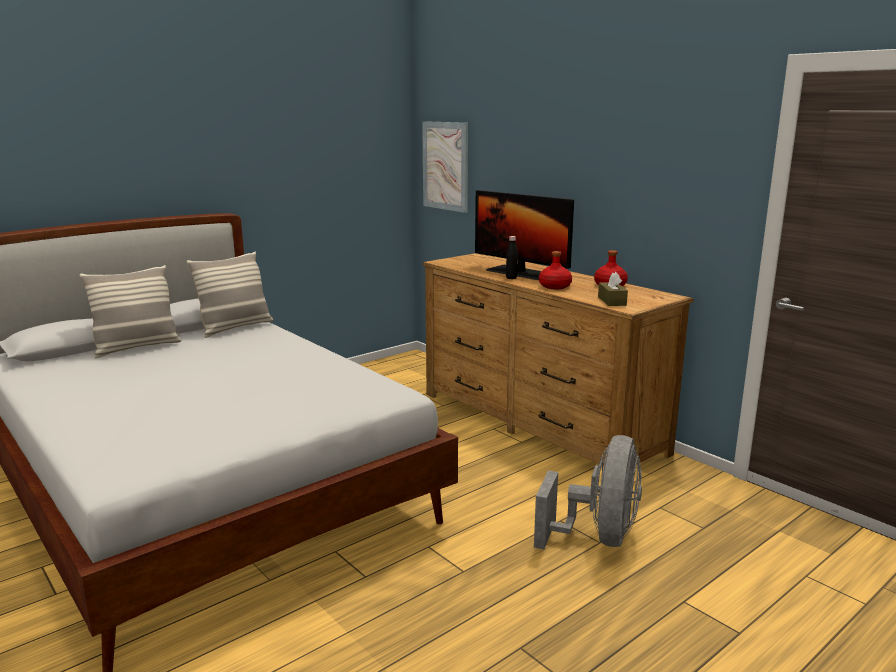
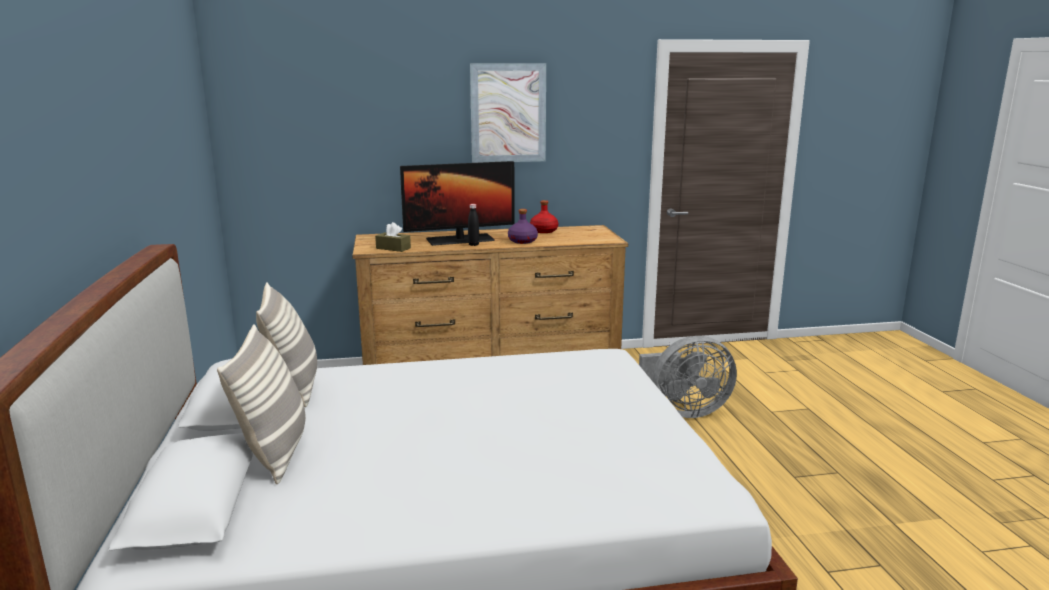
camera: 60 degrees left, 0 degrees up
picture [422,121,468,213] -> picture moved to [470,63,546,163]
grey fan [534,435,642,549] -> grey fan turned 120 degrees clockwise [639,336,737,418]
red bottle [539,251,572,289] -> purple bottle [508,209,538,244]
brown tissue box [598,272,628,306] -> brown tissue box moved to [375,222,411,252]

